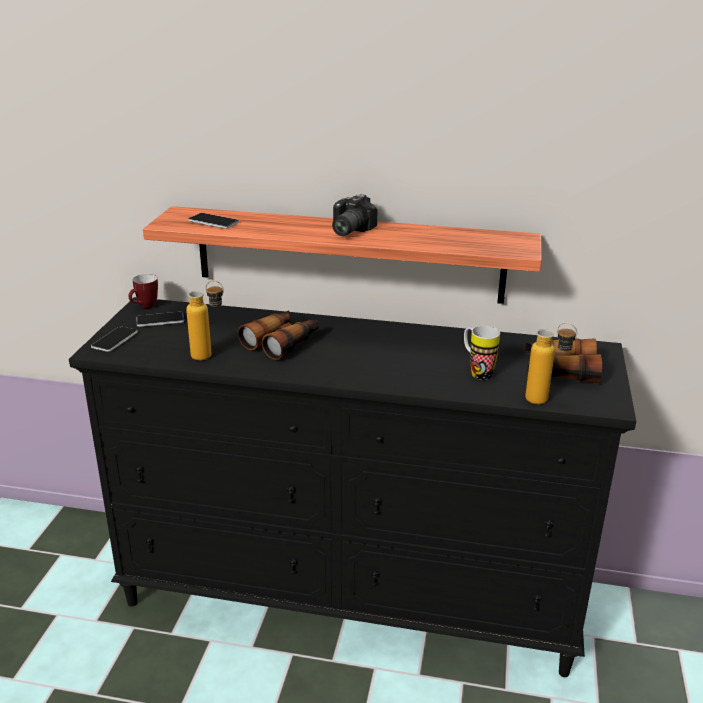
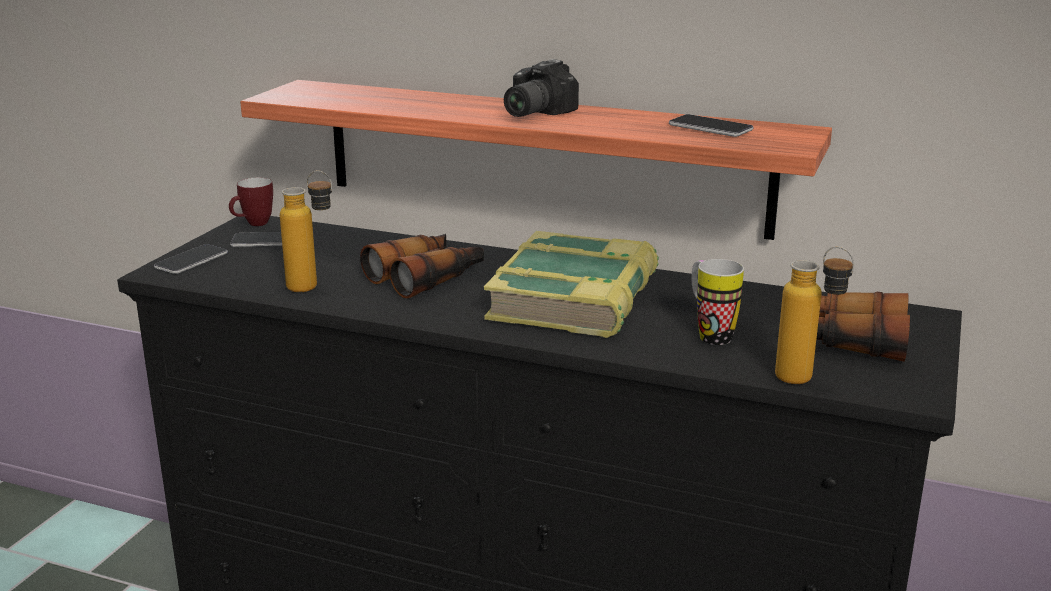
camera: 10 degrees right, 5 degrees down
phone [188,213,239,229] -> phone moved to [669,114,753,137]
none -> book [484,231,659,338]

